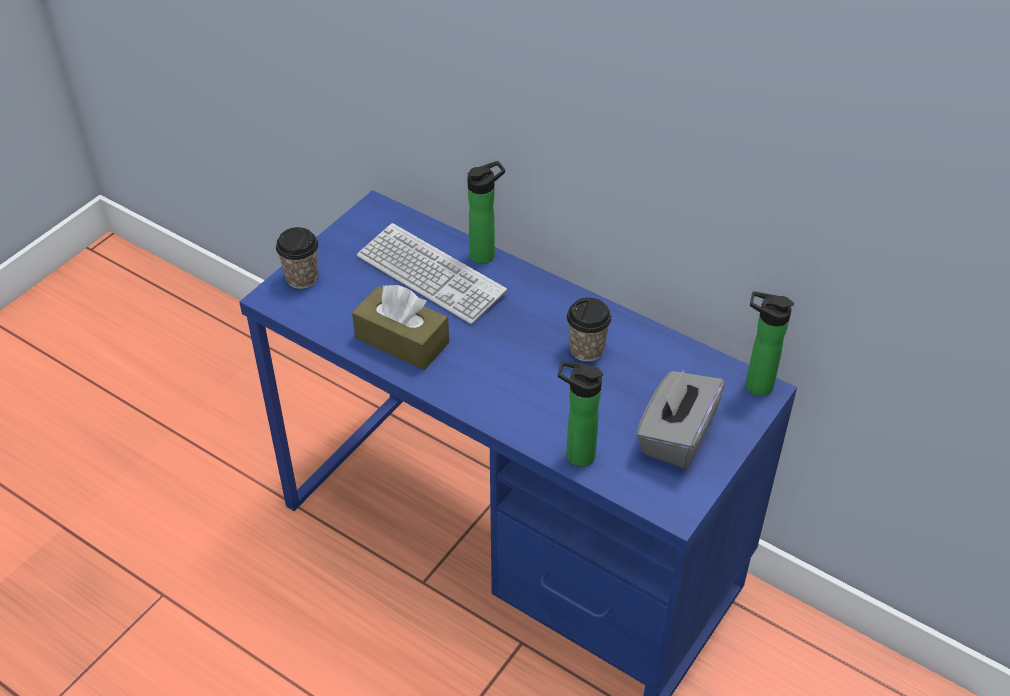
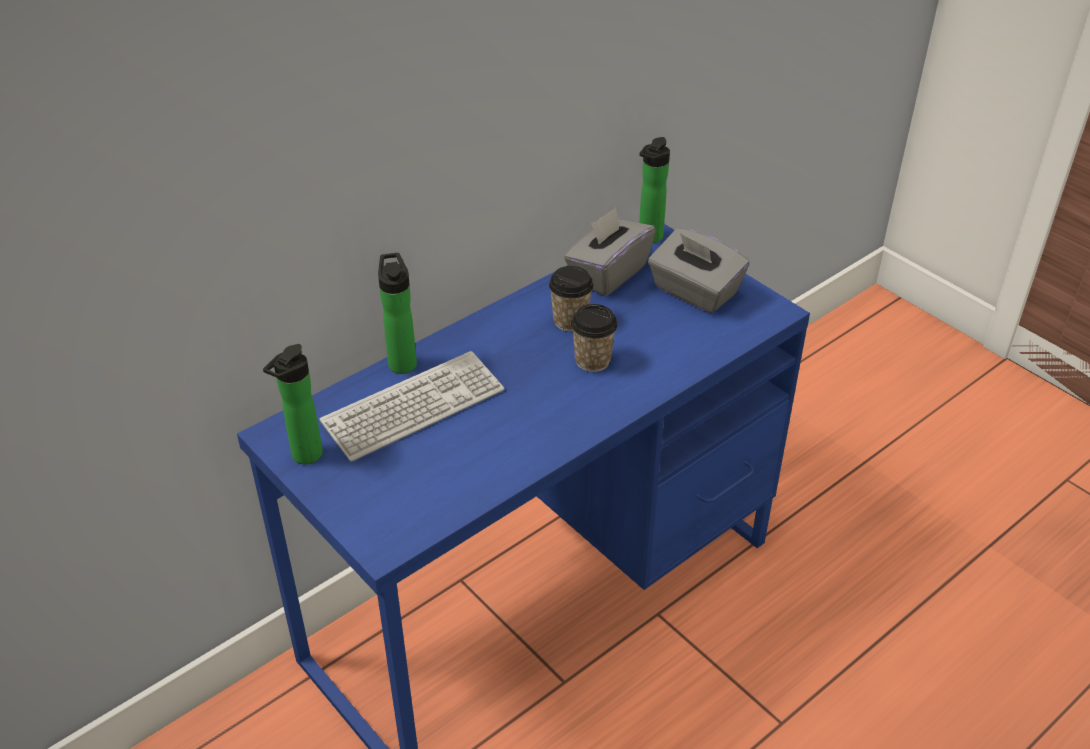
camera: 75 degrees left, 5 degrees down
cup [276,227,319,289] -> cup moved to [571,304,618,372]
brown tissue box [352,285,449,370] -> none
bottle [558,361,603,467] -> bottle moved to [263,344,323,464]
none -> grey tissue box [564,208,656,296]

